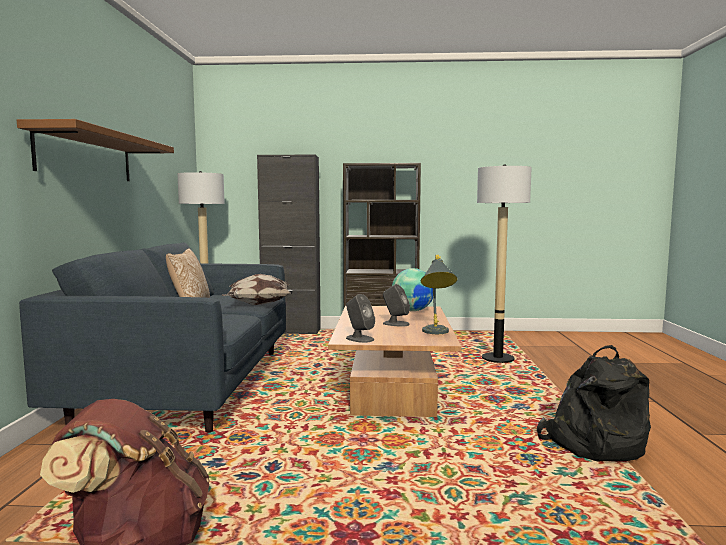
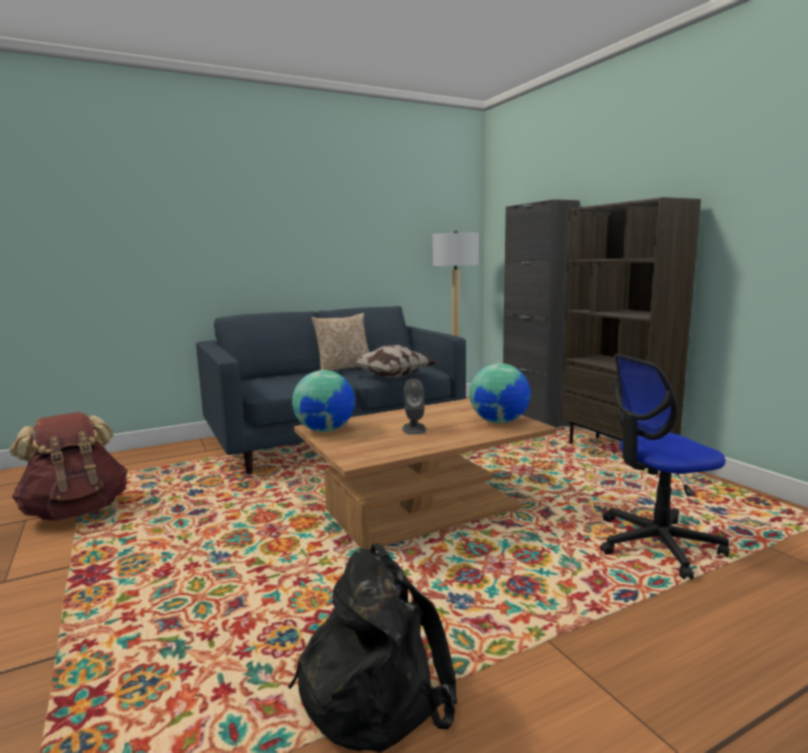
camera: 60 degrees right, 5 degrees up
brown shelf [17,119,174,181] -> none
grey speaker [346,294,375,343] -> globe [292,370,355,432]
grey table lamp [421,255,457,334] -> none
floor lamp [477,164,532,363] -> office chair [600,354,730,580]

